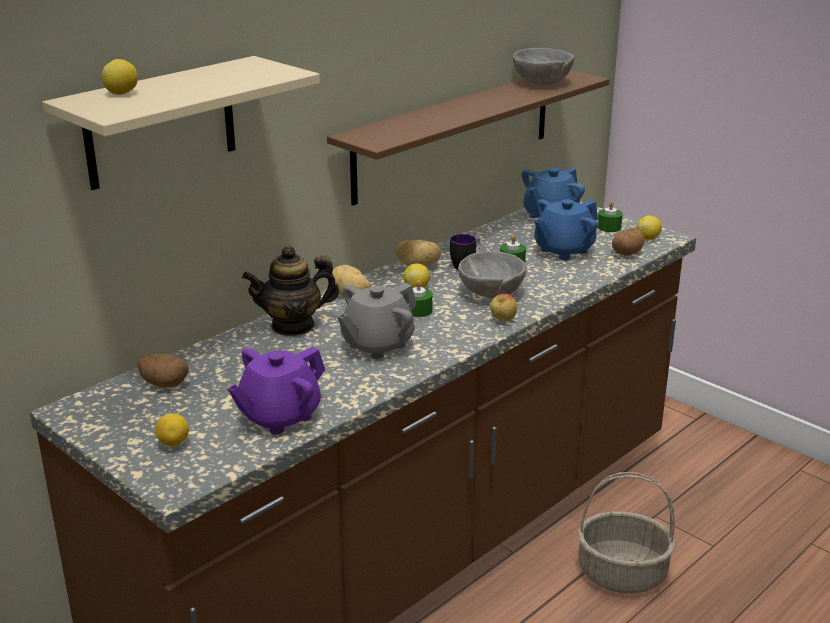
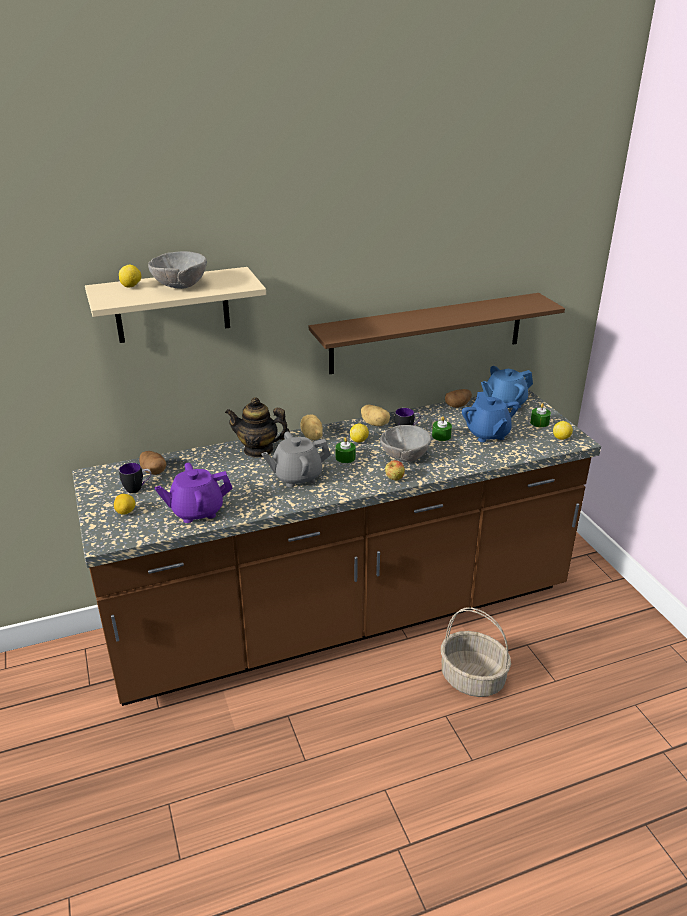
camera: 25 degrees right, 5 degrees up
grey bowl [513,48,574,85] -> grey bowl moved to [148,251,207,289]
blue teapot [534,199,598,260] -> blue teapot turned 90 degrees counterclockwise [462,392,519,442]
potato [612,228,644,256] -> potato moved to [445,389,472,408]
none -> mug [119,463,151,493]

